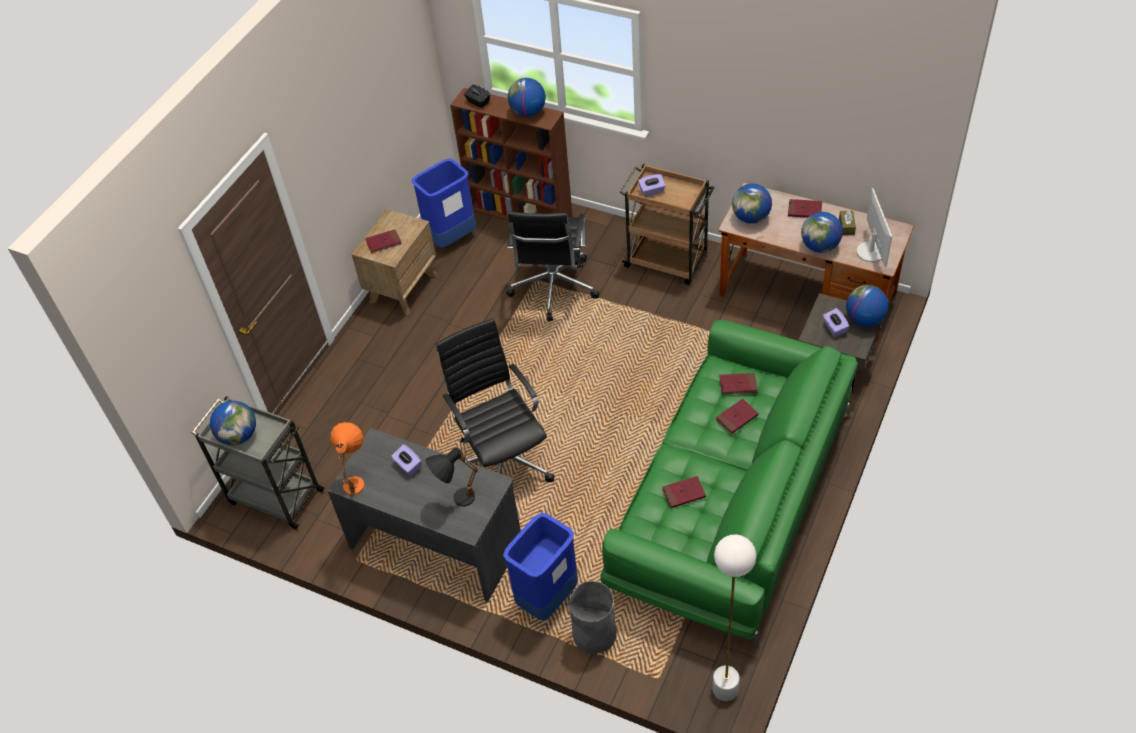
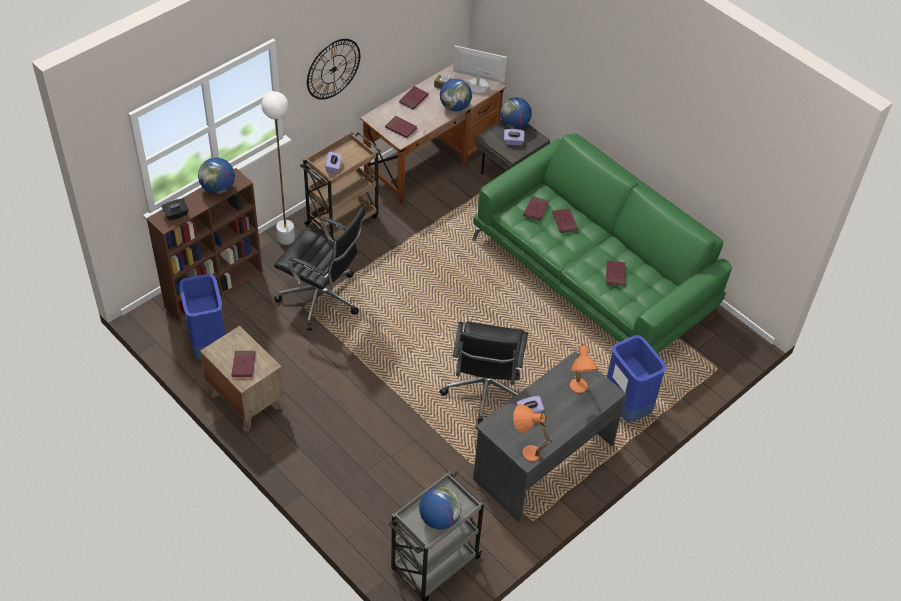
camera: 75 degrees left, 0 degrees up
black table lamp [426,447,478,506] -> orange table lamp [570,344,598,393]
black office chair [436,319,554,482] -> black office chair turned 75 degrees counterclockwise [440,321,528,424]
grey trash can [567,581,617,654] -> none
white floor lamp [713,534,757,701] -> white floor lamp moved to [261,92,295,245]
globe [732,184,772,224] -> red book [385,116,417,138]
none -> wall clock [307,39,360,100]

